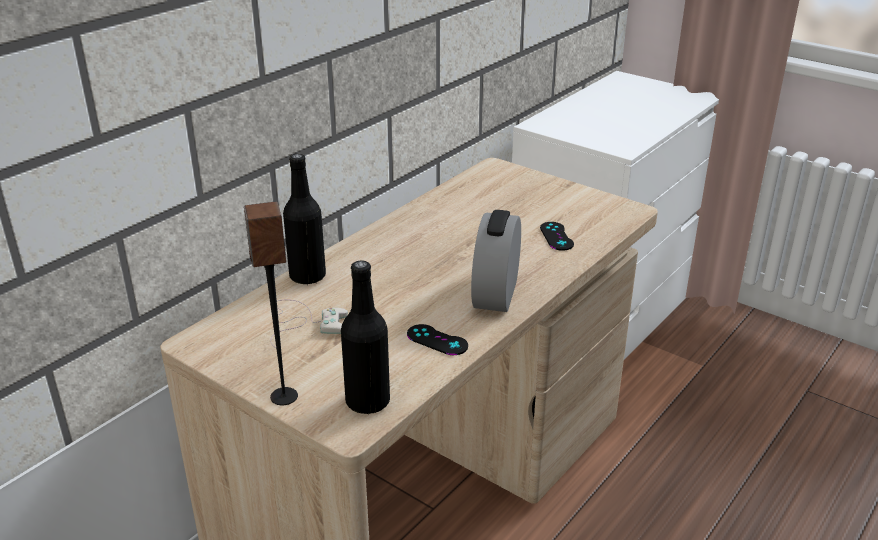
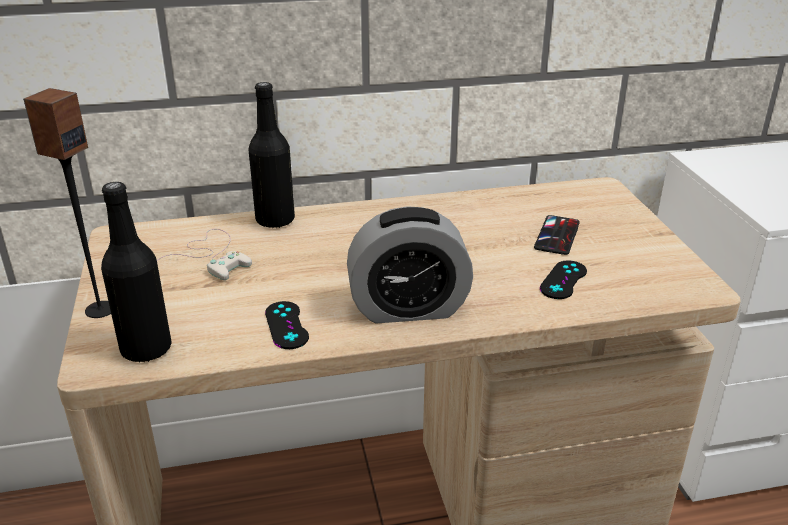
camera: 40 degrees right, 0 degrees up
alarm clock [471,210,521,312] -> alarm clock turned 150 degrees counterclockwise [347,206,473,323]
none -> phone [534,215,580,255]

